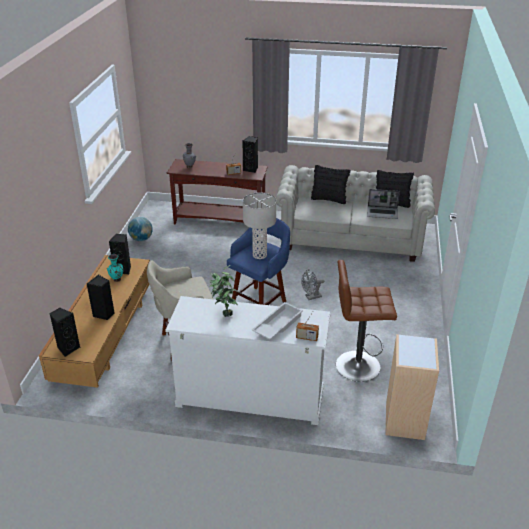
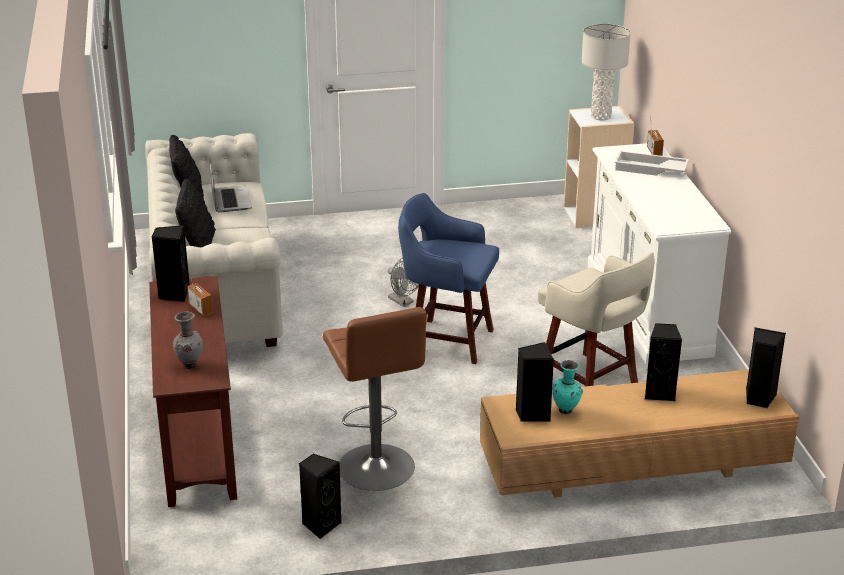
camera: 110 degrees left, 5 degrees down
globe [128,217,153,241] -> black speaker [299,453,342,539]
potted plant [209,265,238,317] -> none
white table lamp [243,192,276,259] -> white table lamp moved to [582,24,631,120]
brown stool [336,260,397,382] -> brown stool moved to [323,307,427,491]

